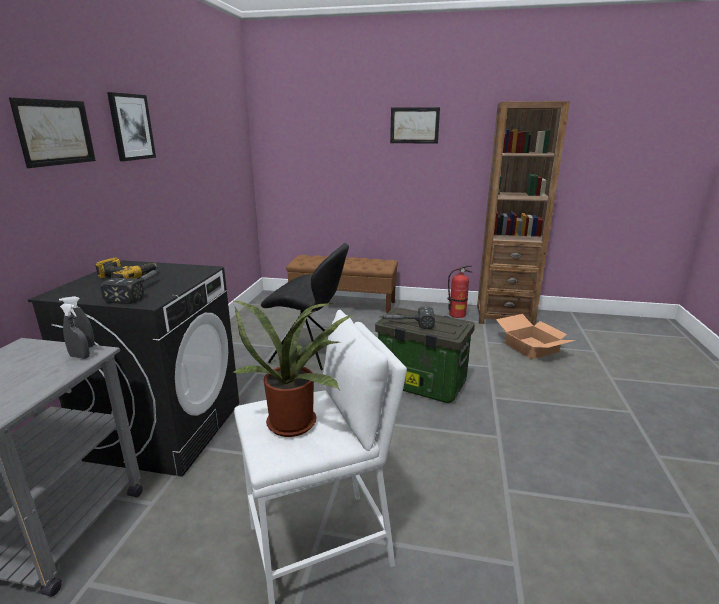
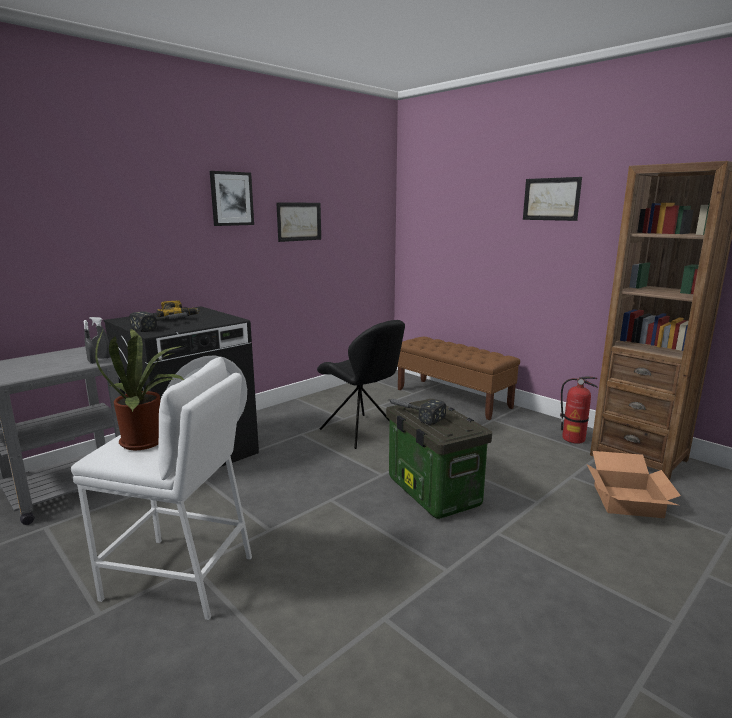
camera: 35 degrees right, 5 degrees down
picture [9,97,96,168] -> picture moved to [277,202,321,242]

